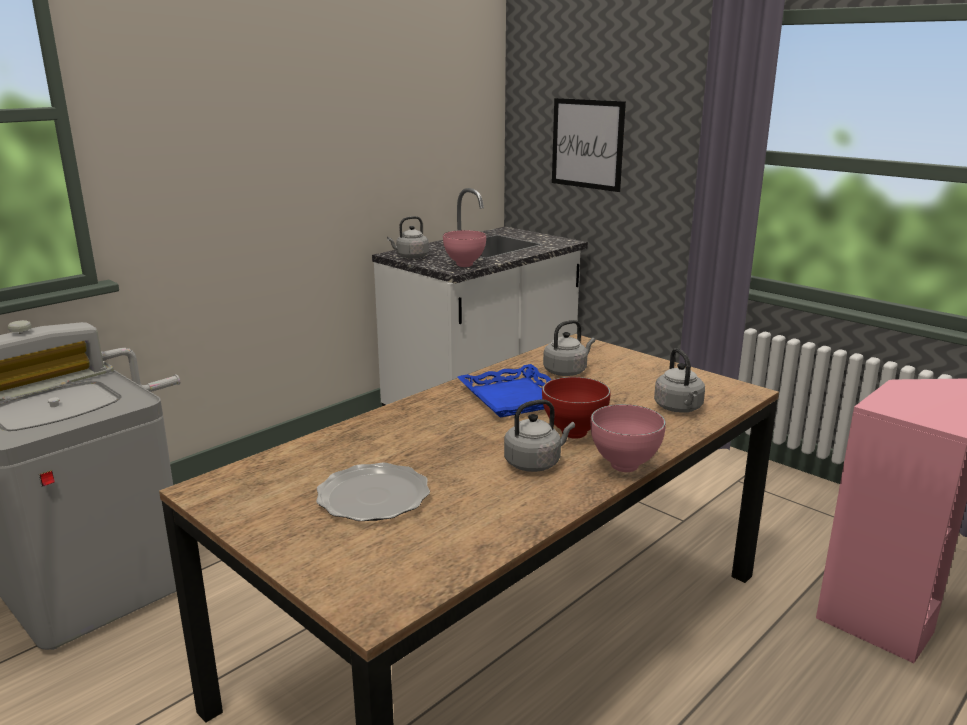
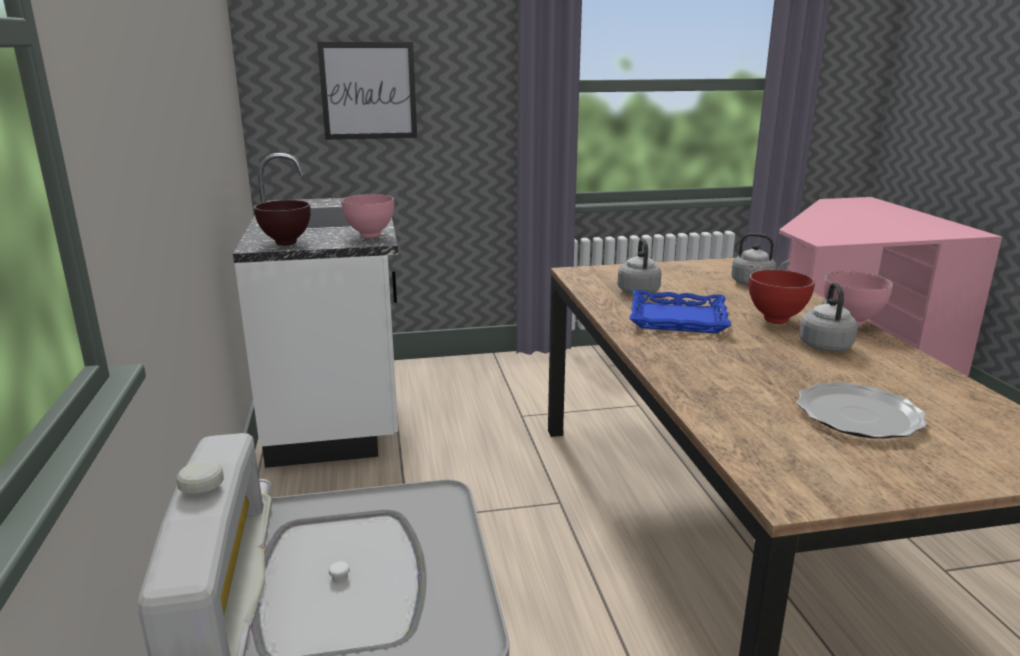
camera: 55 degrees left, 0 degrees up
grey kettle [387,216,429,259] -> brown bowl [254,200,311,246]

